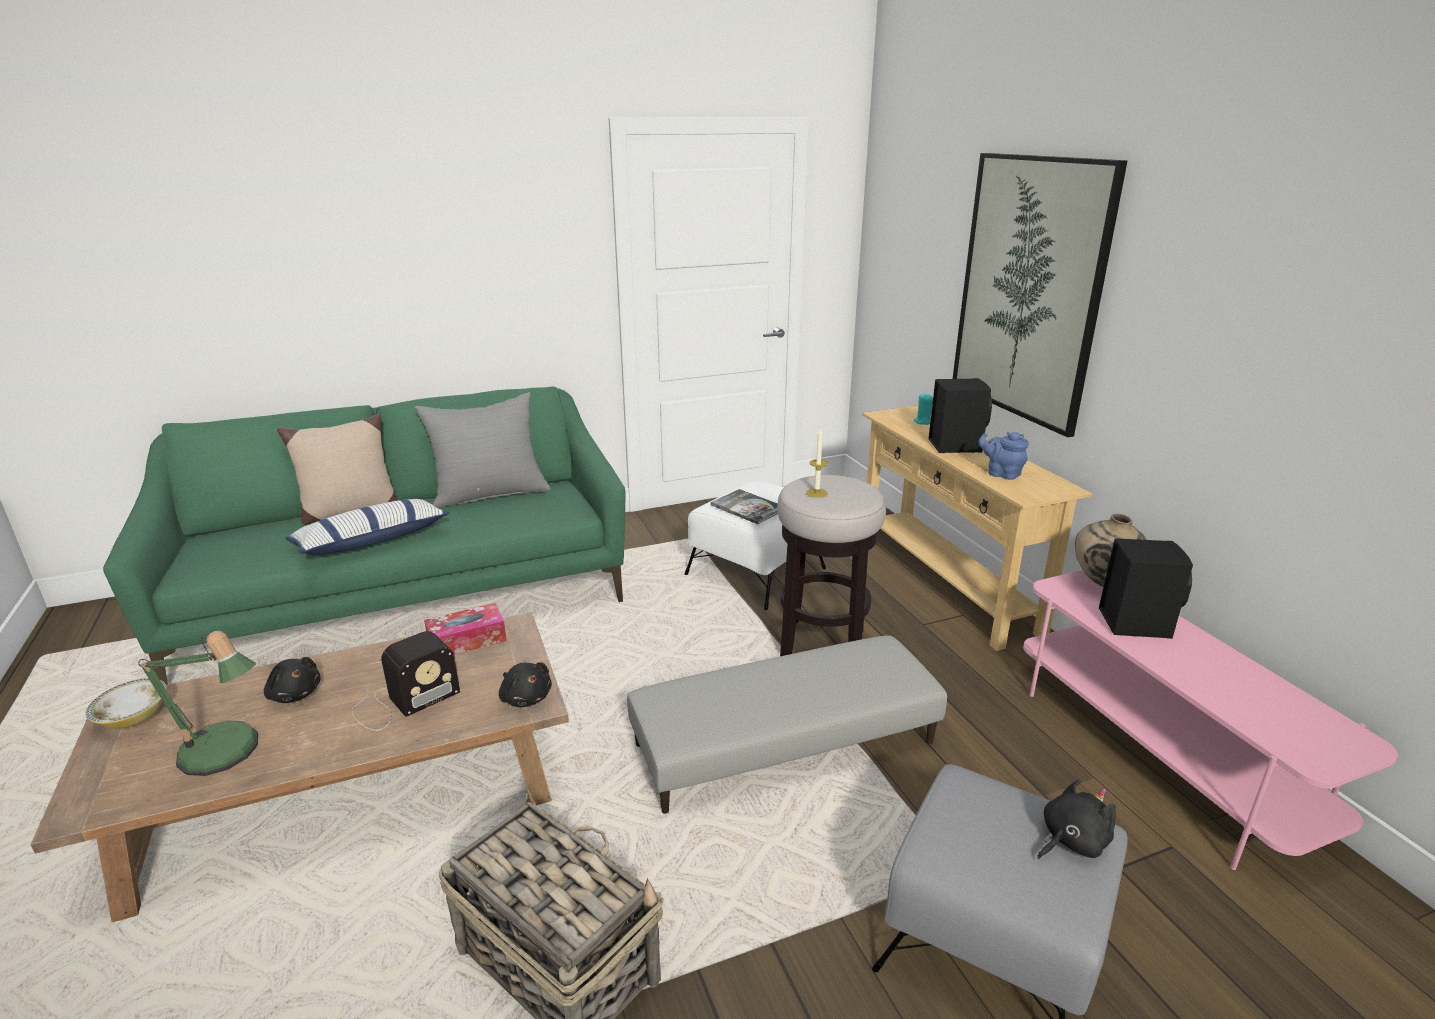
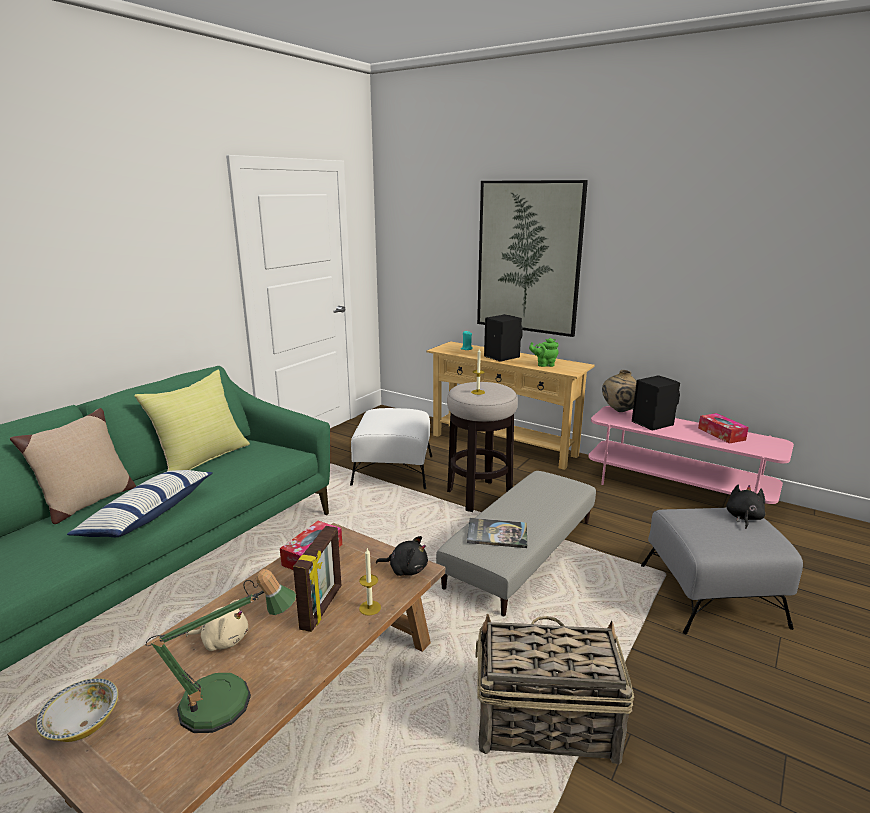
camera: 35 degrees left, 5 degrees down
black plush toy [264,657,321,703] -> beige plush toy [186,599,248,651]
radio [352,631,460,731] -> picture frame [293,526,341,632]
grey pillow [414,392,551,508] -> yellow pillow [134,369,250,471]
book [711,489,778,524] -> book moved to [467,518,527,548]
blue teapot [978,432,1028,480] -> green teapot [529,338,559,367]
none -> candle [359,548,381,616]
none -> tissue box [698,413,749,444]

